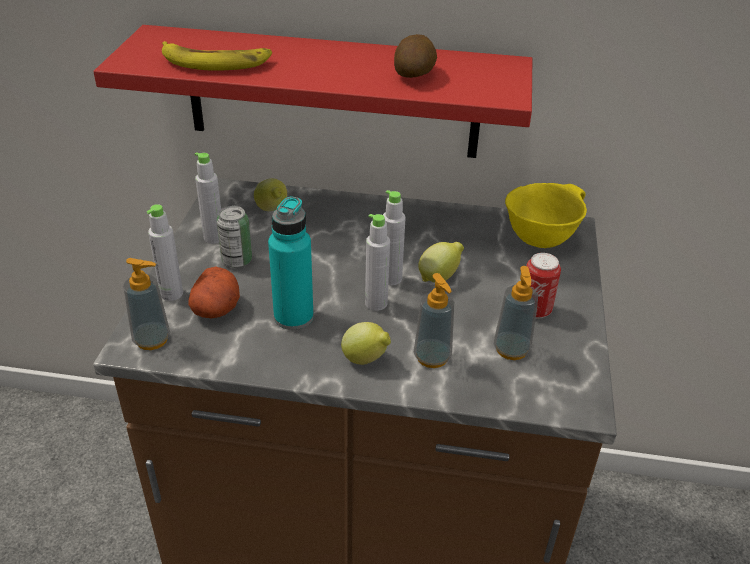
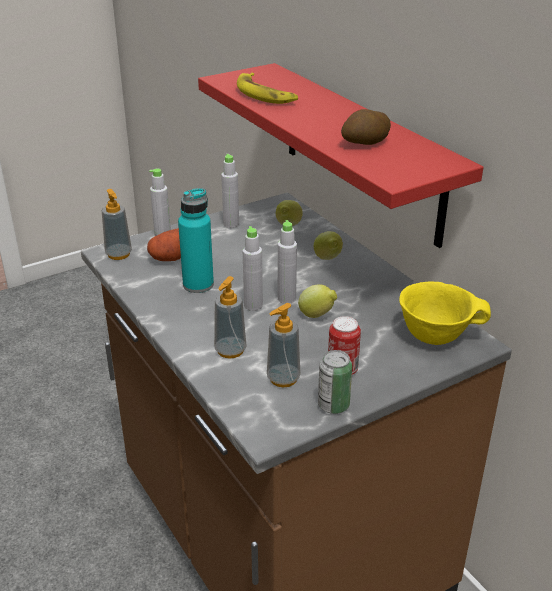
camera: 50 degrees right, 5 degrees down
can [217,206,252,268] -> can moved to [318,350,352,414]
lemon [341,322,391,365] -> lemon moved to [314,231,343,260]

